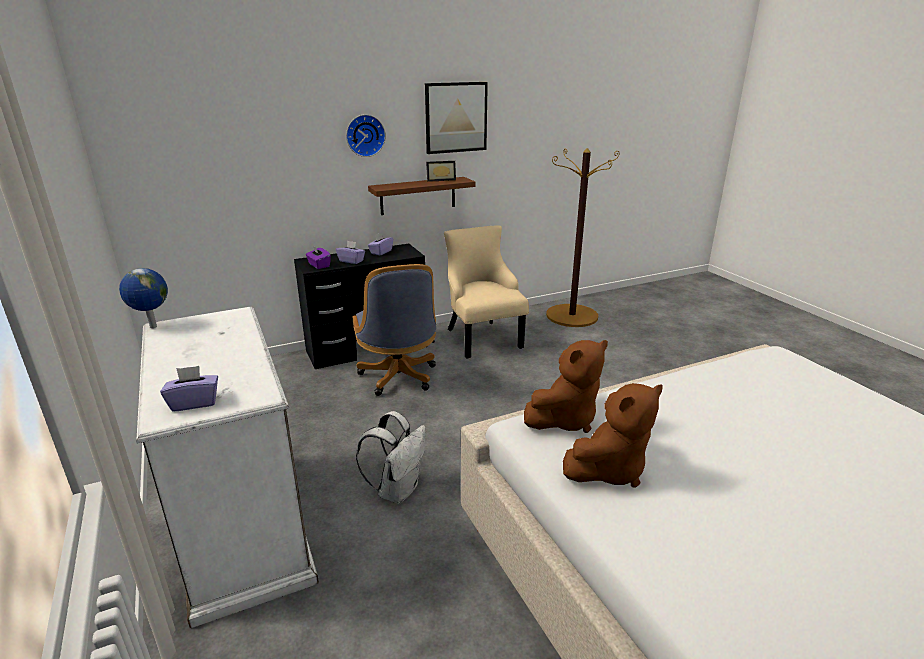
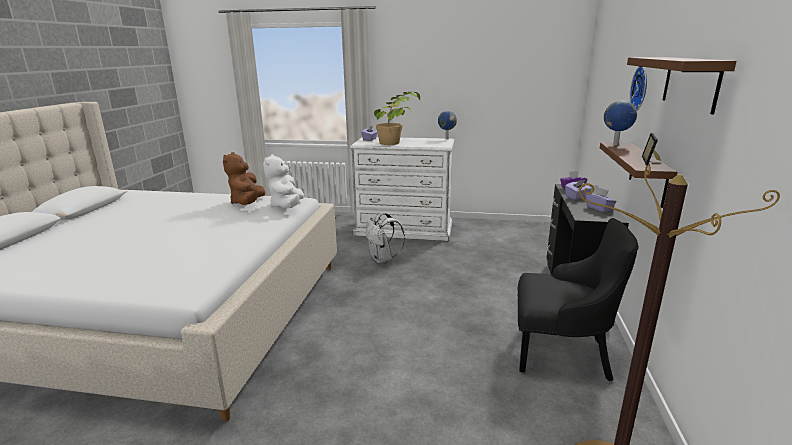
camera: 125 degrees right, 5 degrees down
blue office chair [353,264,436,396] -> none
picture [425,82,488,154] -> brown shelf [627,57,736,115]
beige chair [444,226,529,359] -> black chair [518,218,639,381]
brown plush toy [524,340,608,433] -> white plush toy [263,154,304,208]
none -> potted plant [374,92,420,145]
none -> globe [604,100,637,145]

